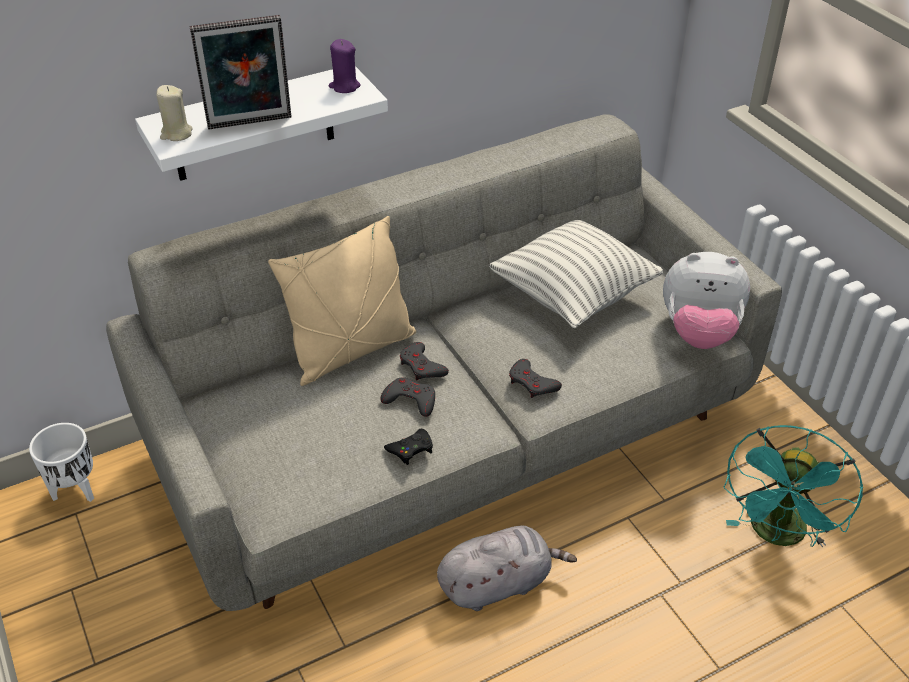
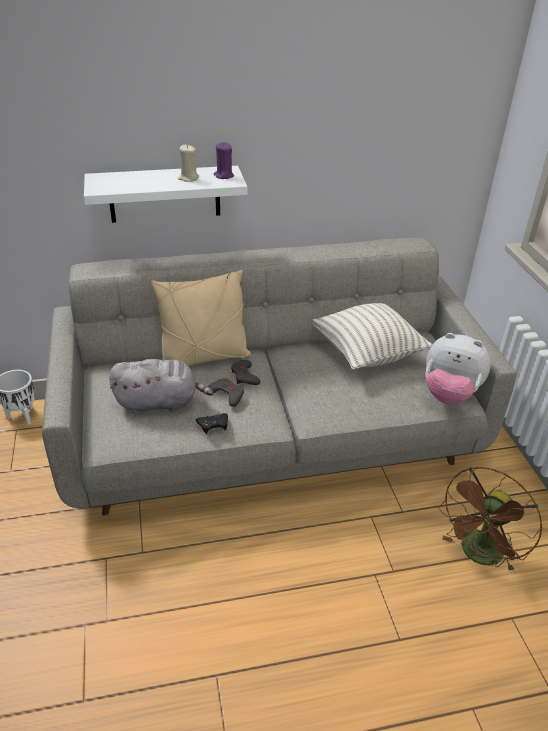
camera: 15 degrees right, 5 degrees down
beige candle [157,85,193,141] -> beige candle moved to [178,145,199,182]
picture frame [190,15,291,129] -> none
grey plush toy [437,525,577,611] -> grey plush toy moved to [109,359,214,414]
grey game controller [509,359,562,398] -> none
turquoise fan [724,425,864,547] -> brown fan [438,467,542,573]

